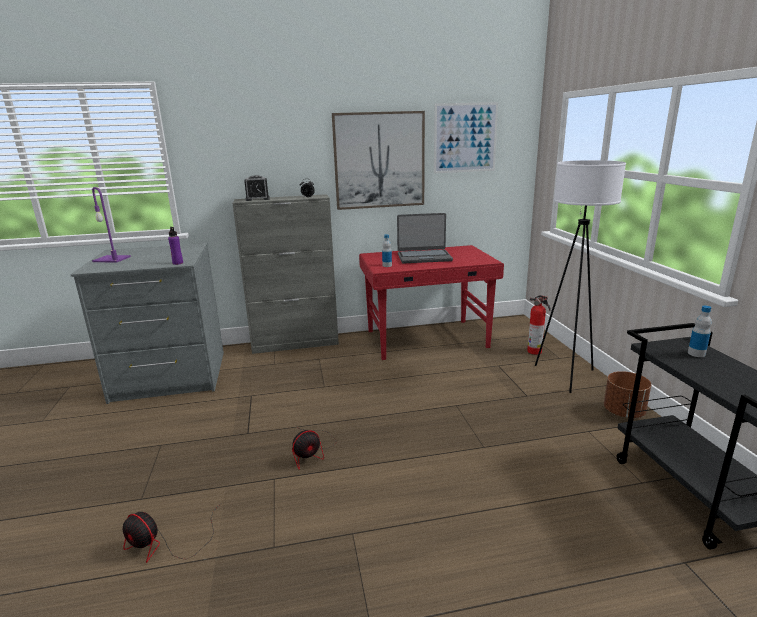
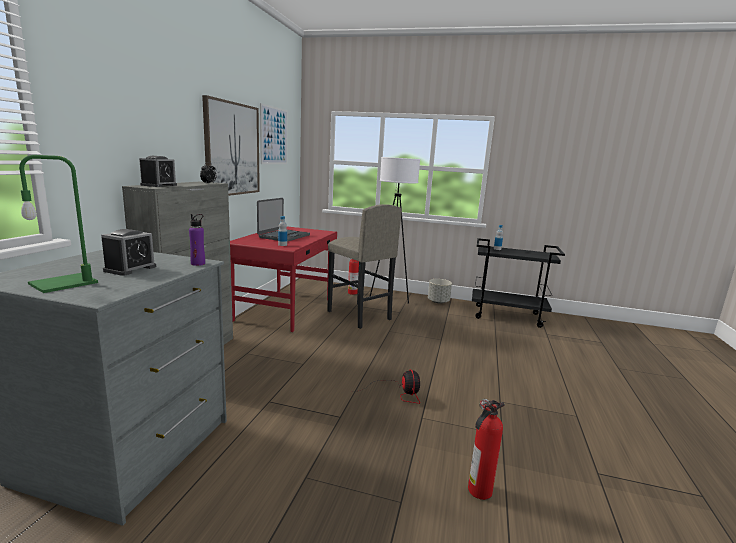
camera: 65 degrees left, 5 degrees down
purple table lamp [92,187,131,263] -> green table lamp [19,155,98,293]
fan [123,503,222,563] -> fire extinguisher [468,399,505,500]
brown planter [604,371,651,418] -> grey planter [428,279,452,304]
none -> alarm clock [101,229,156,276]
none -> grey stool [327,204,402,329]

